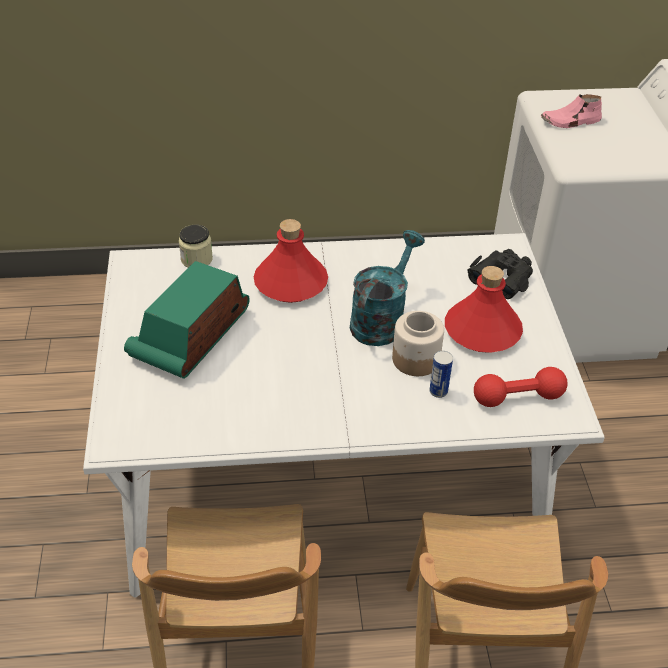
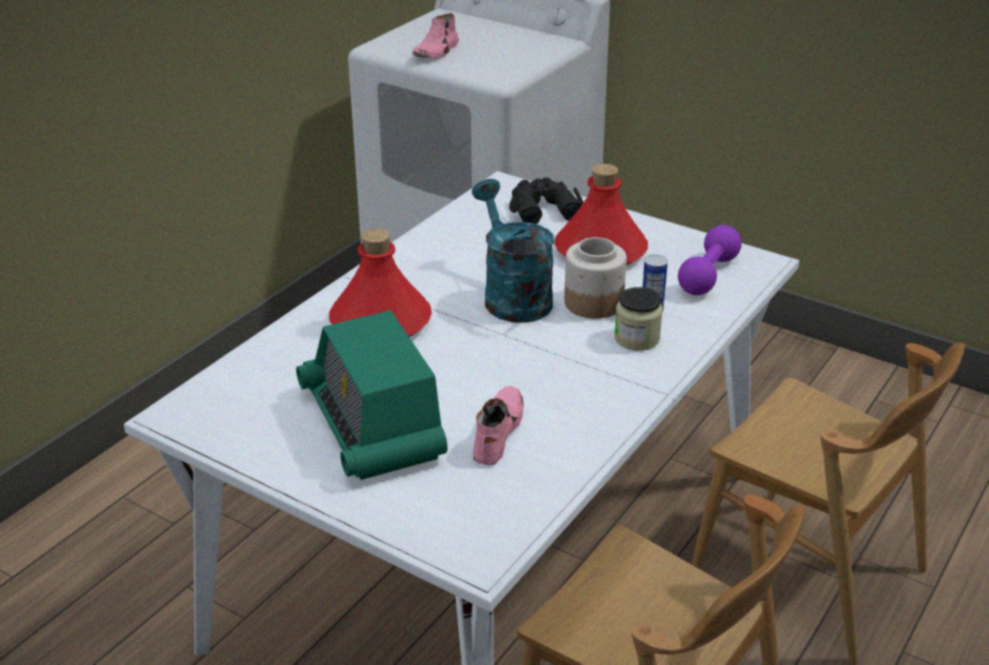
camera: 50 degrees left, 10 degrees down
jar [179,225,213,268] -> jar moved to [614,287,663,351]
red dumbbell [474,367,568,407] -> purple dumbbell [678,225,742,295]
none -> pink shoe [473,386,524,465]

